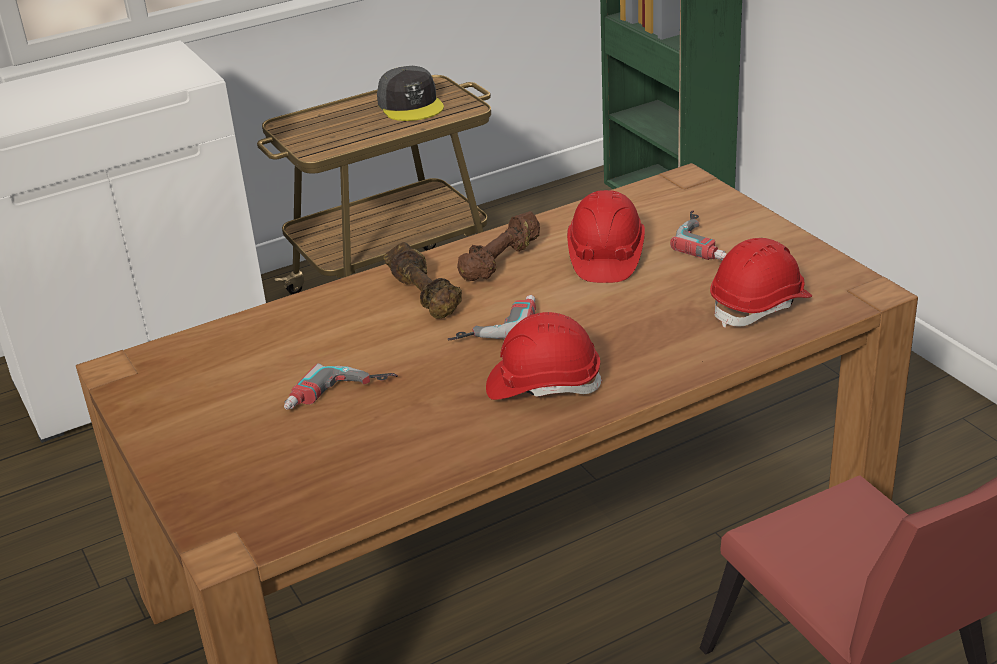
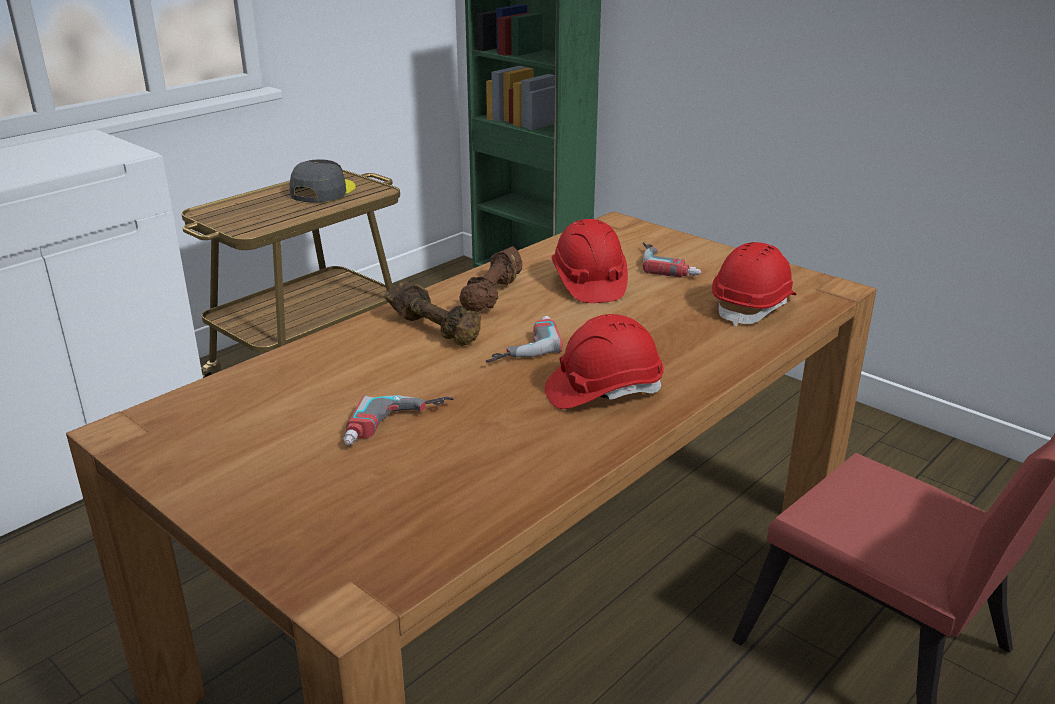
camera: 20 degrees left, 5 degrees down
grey cap [377,66,444,121] -> grey cap turned 120 degrees counterclockwise [289,159,356,203]

